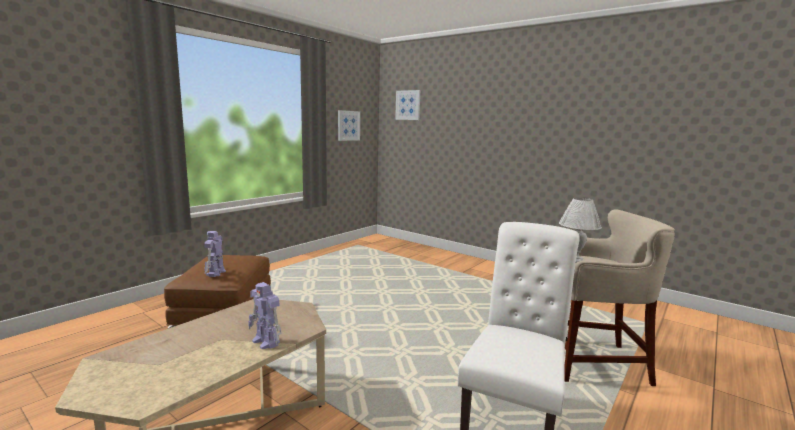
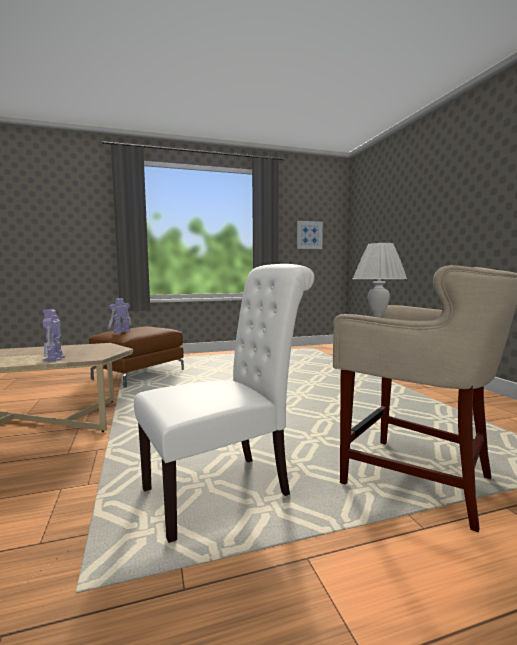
camera: 35 degrees right, 5 degrees down
picture [395,90,420,120] -> none

